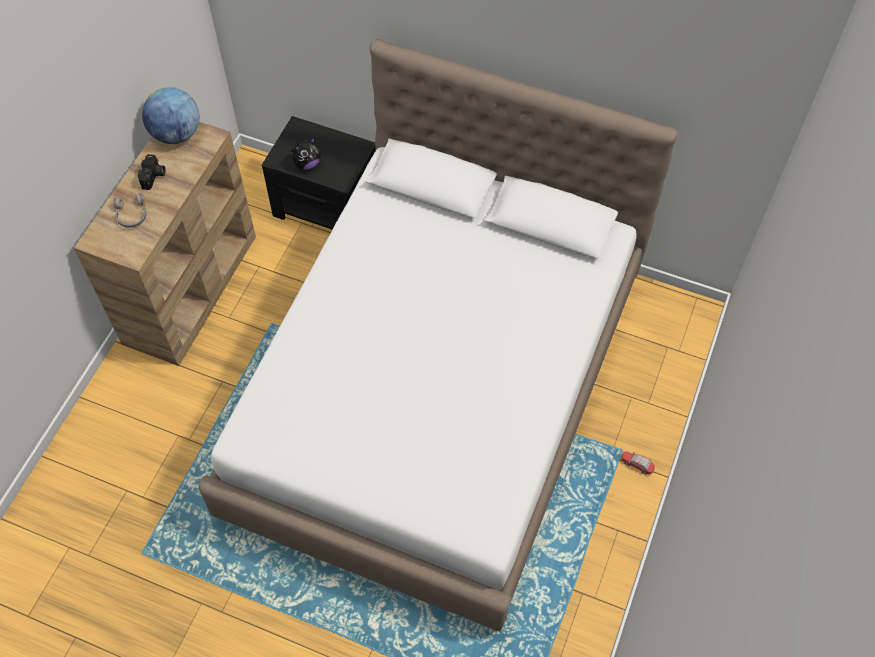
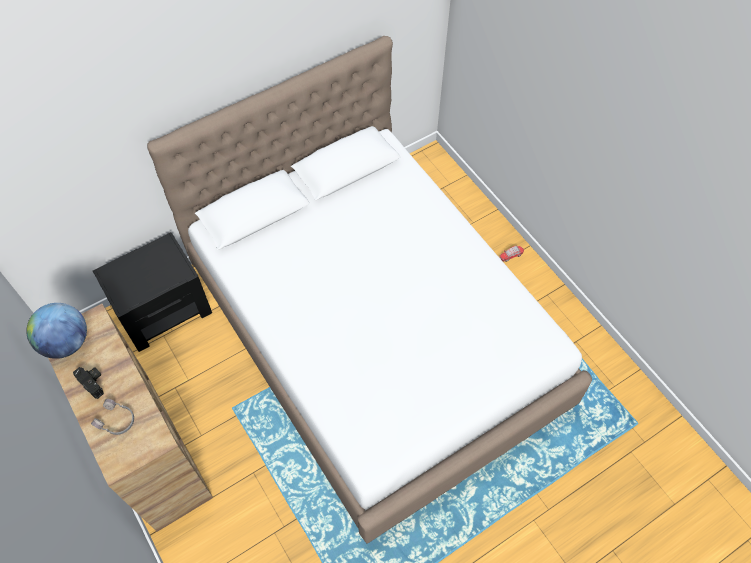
camera: 55 degrees left, 0 degrees up
plush toy [291,137,321,170] -> none

